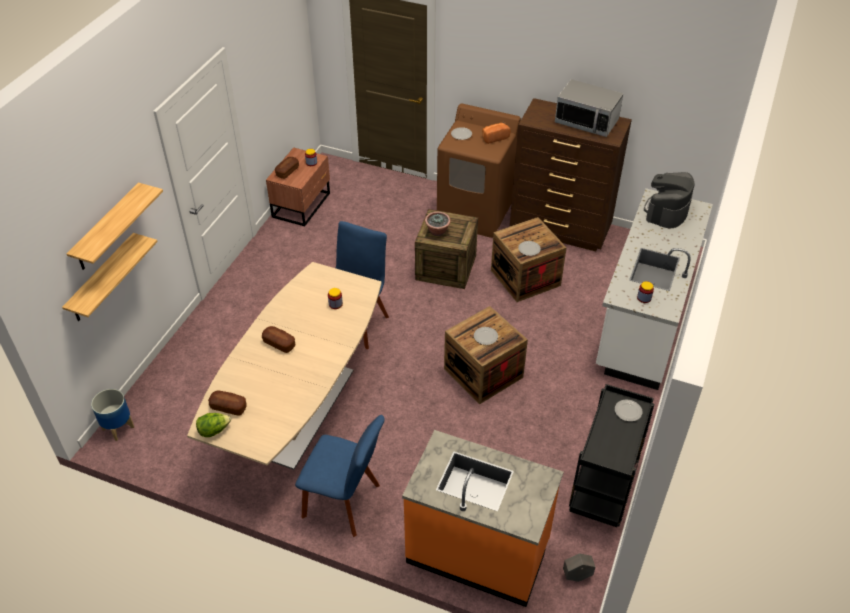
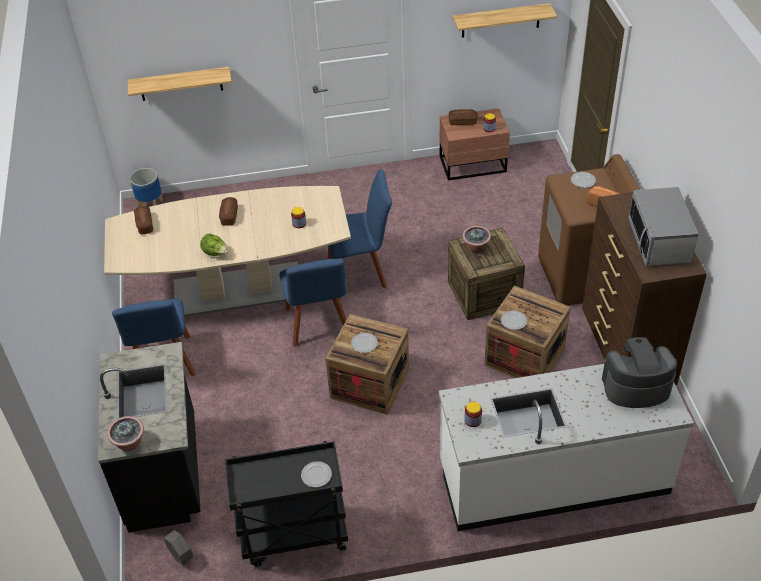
camera: 60 degrees right, 0 degrees up
shelf [67,183,163,270] -> shelf moved to [453,3,557,38]
lettuce [196,413,231,437] -> lettuce moved to [200,234,228,256]
orange counter [402,430,564,607] -> black counter [98,342,201,533]
none -> potted plant [107,416,144,451]
none -> blue chair [280,259,347,347]

